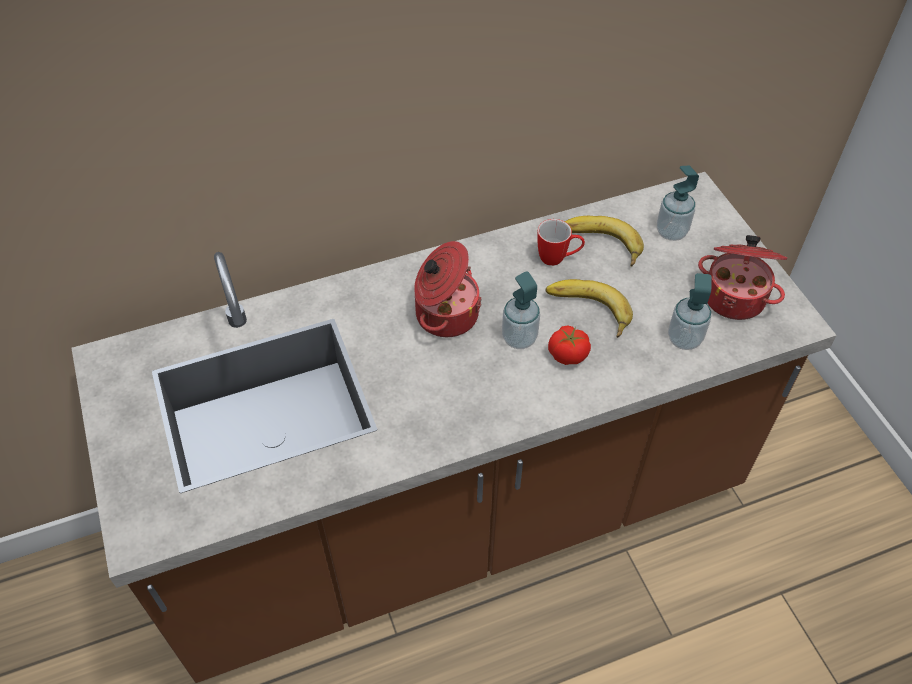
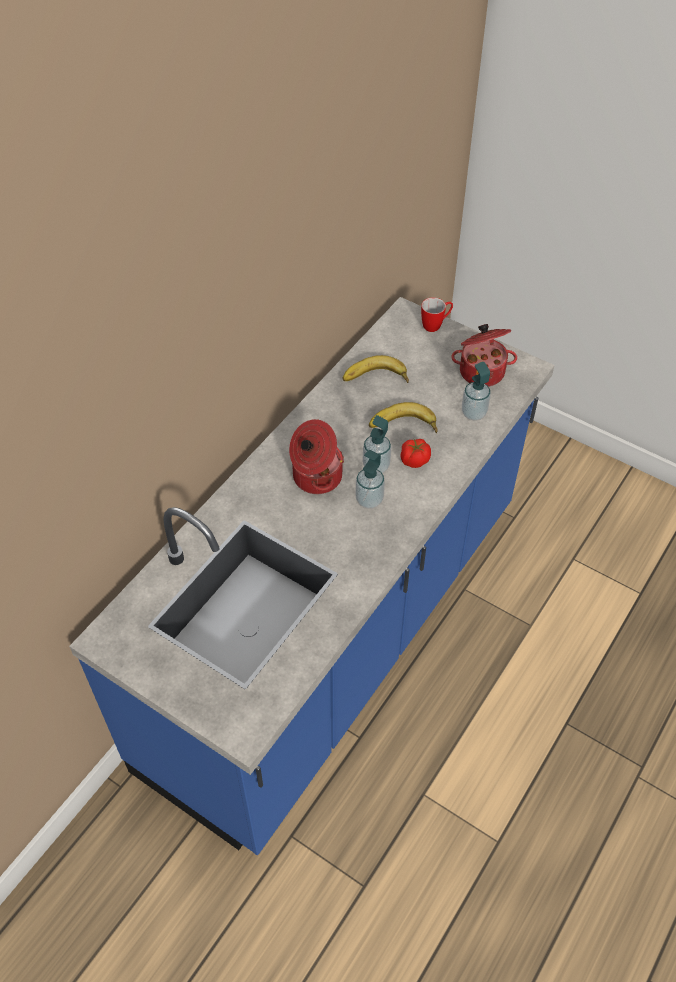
camera: 35 degrees left, 0 degrees up
brown counter [72,172,837,683] -> blue counter [69,297,555,855]
mug [537,219,585,266] -> mug moved to [421,297,453,332]
soap dispenser [657,166,699,241] -> soap dispenser moved to [356,450,385,509]

